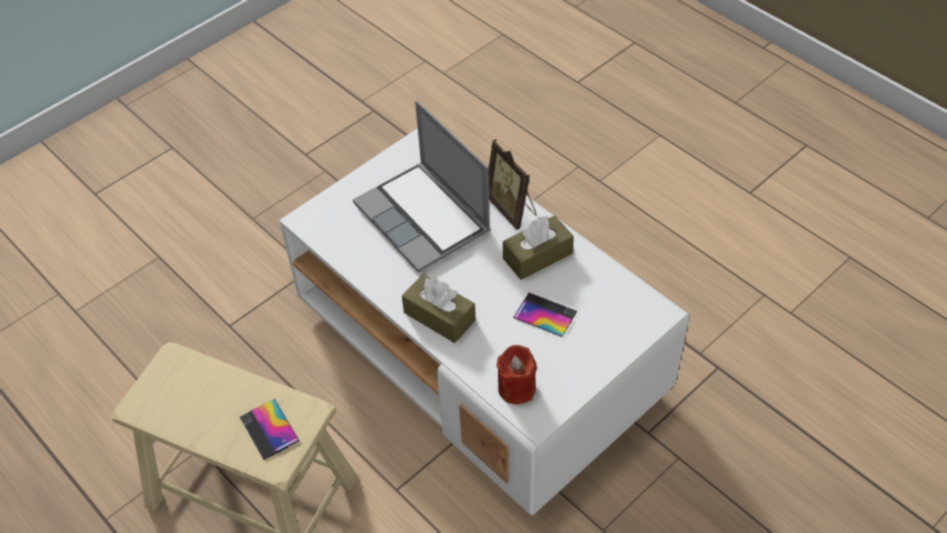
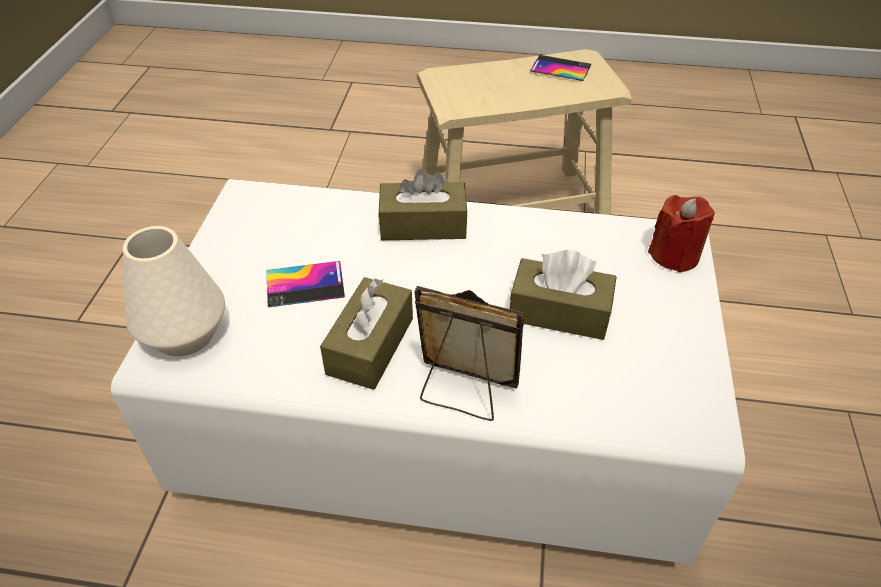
camera: 140 degrees right, 5 degrees down
phone [240,399,299,460] -> phone moved to [530,55,591,81]
laptop [353,101,491,273] -> brown tissue box [510,250,617,340]
red candle [497,345,537,404] -> red candle moved to [648,195,715,272]
none -> white vase [123,226,225,356]

